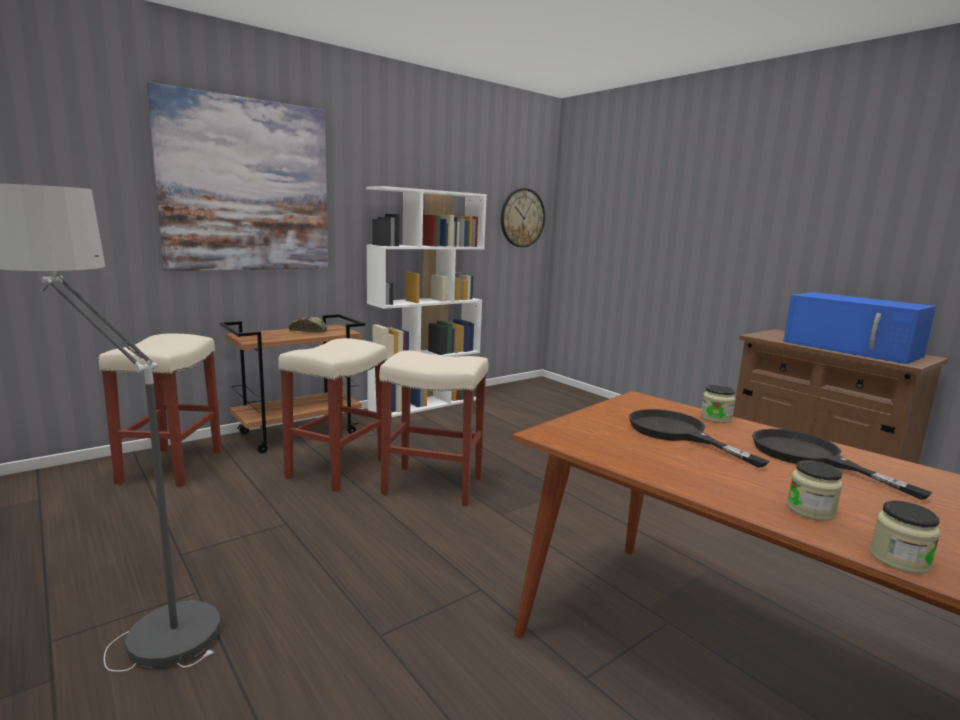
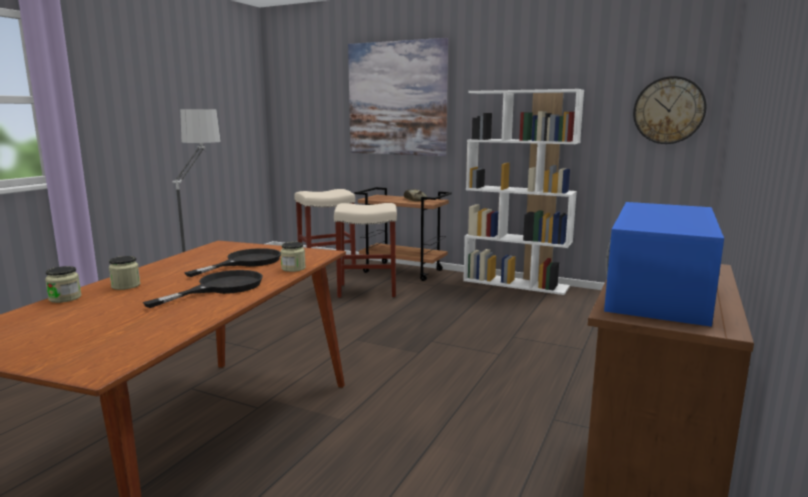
camera: 65 degrees right, 0 degrees up
beige stool [379,350,488,506] -> none

